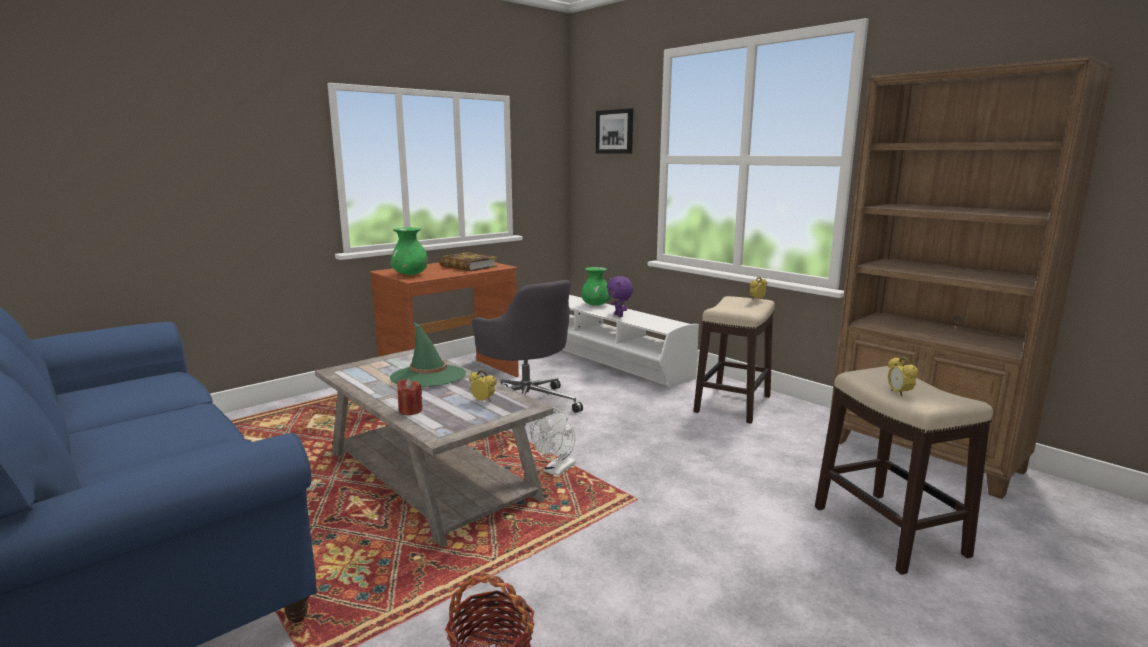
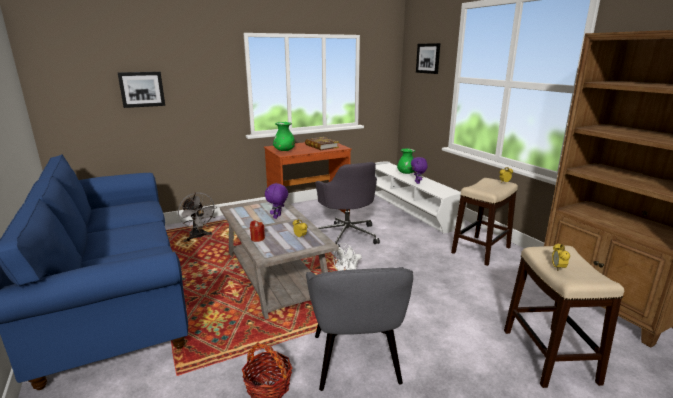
camera: 15 degrees right, 5 degrees up
green hat [390,322,466,387] -> purple plush toy [265,183,288,219]
none -> picture [117,72,165,108]
none -> grey fan [178,192,216,241]
none -> grey armchair [306,267,413,391]

